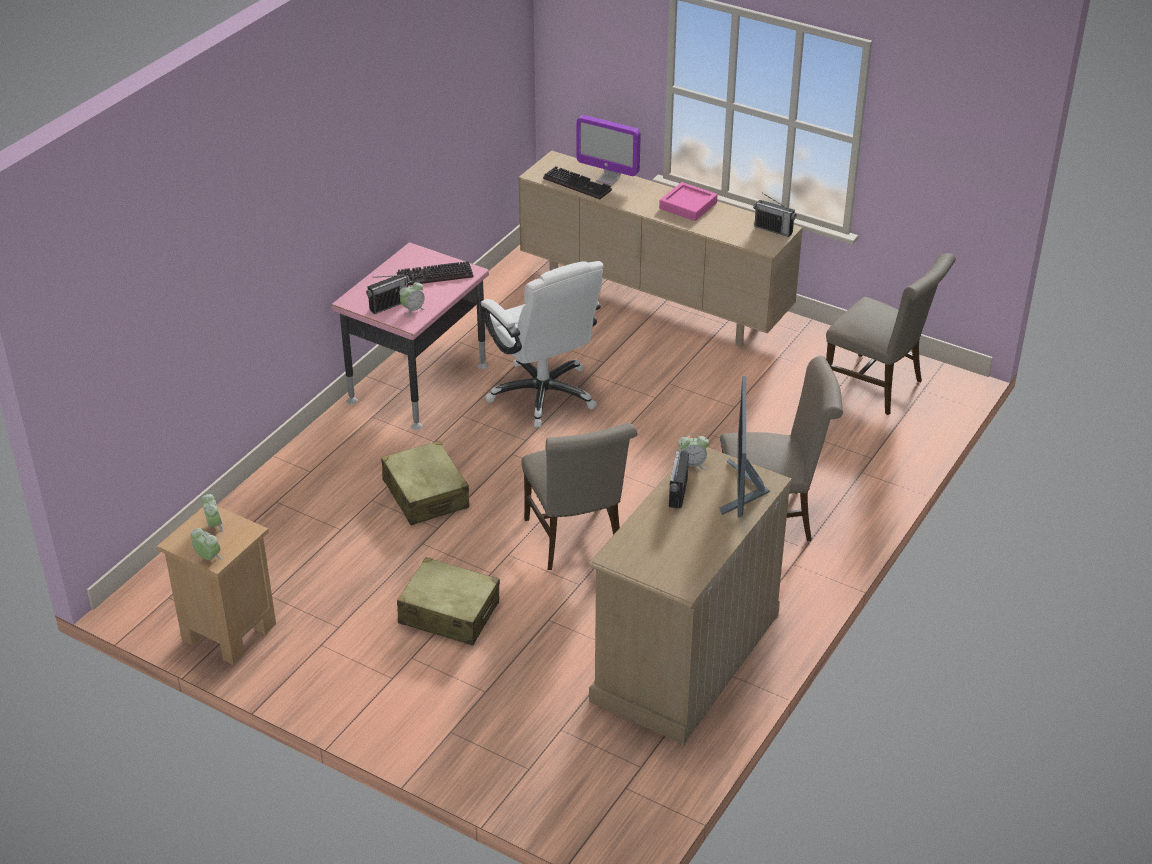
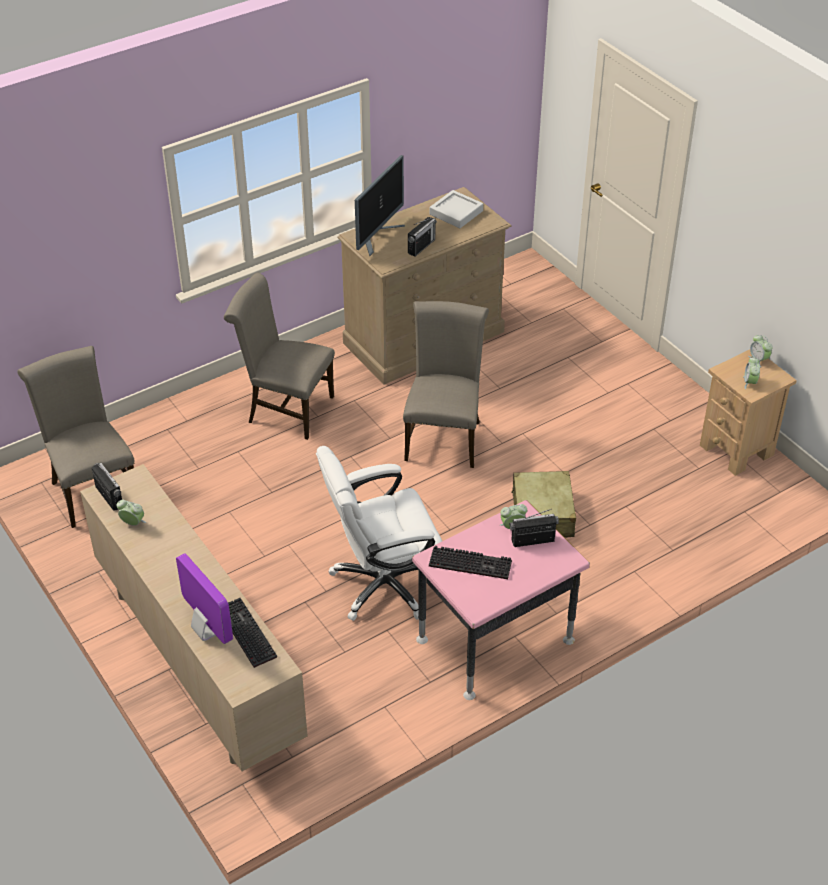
camera: 155 degrees left, 5 degrees up
beige suitcase [397,557,500,646] -> none
white office chair [481,261,603,428] -> white office chair turned 105 degrees counterclockwise [316,446,442,621]
pink tray [659,182,717,221] -> none
alarm clock [678,433,709,469] -> alarm clock moved to [116,499,146,526]
none -> grey tray [430,190,483,228]

